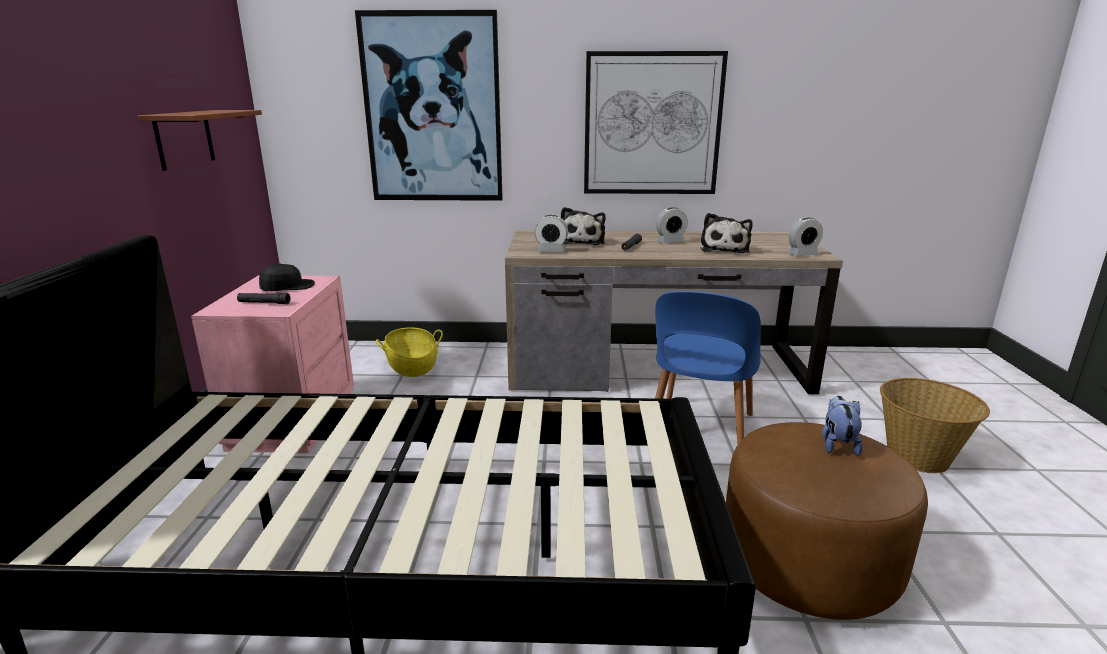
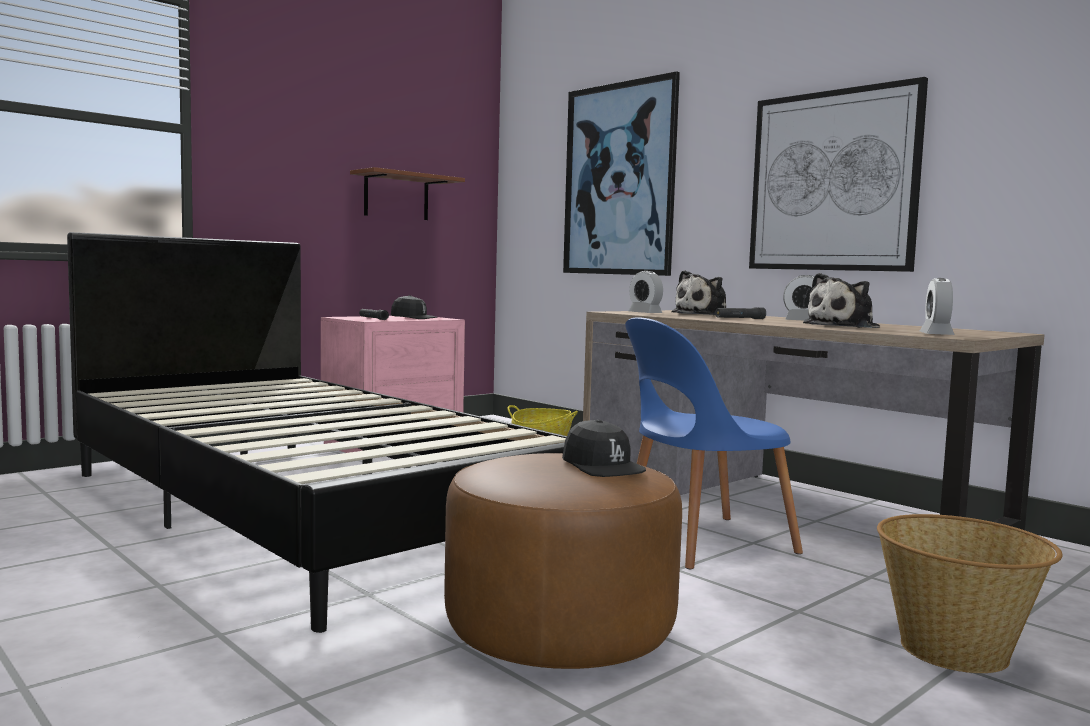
camera: 45 degrees right, 15 degrees down
alarm clock [787,218,823,256] -> alarm clock turned 75 degrees clockwise [920,278,955,335]
plush toy [822,396,863,456] -> black cap [562,419,646,477]

